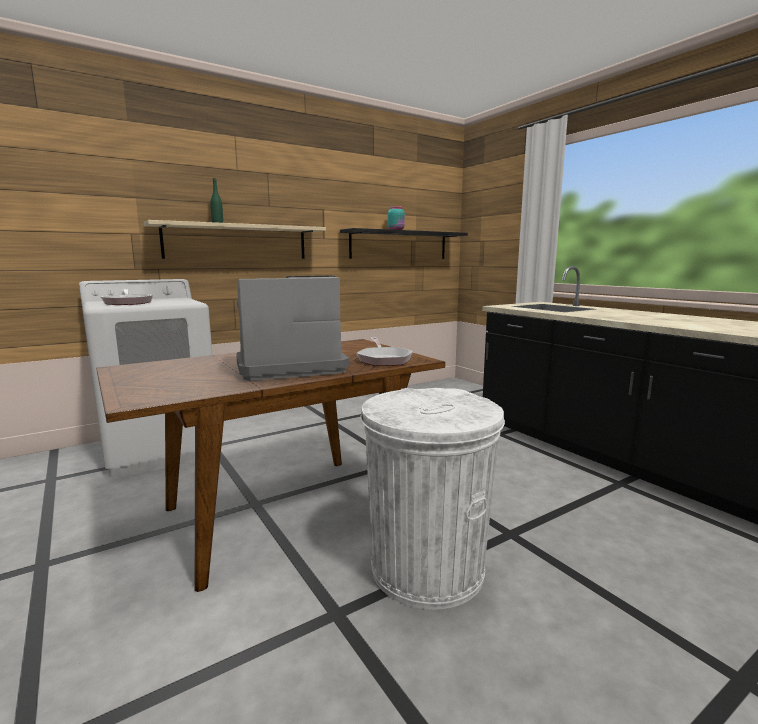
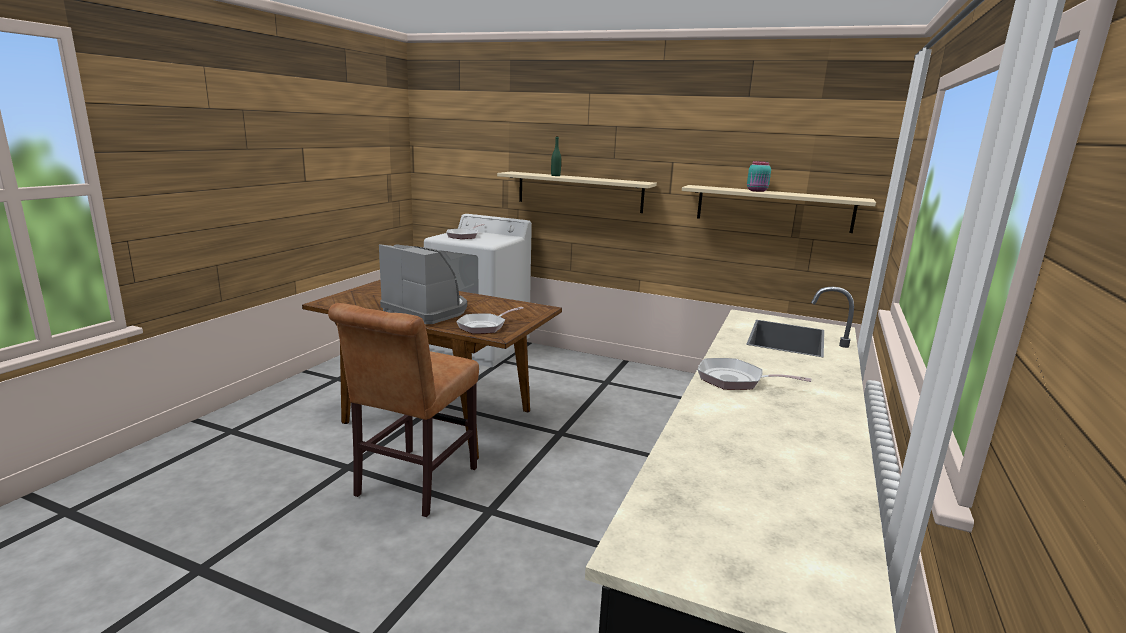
camera: 55 degrees right, 5 degrees up
black shelf [340,228,468,259] -> beige shelf [682,185,876,233]
white trash can [361,388,505,610] -> brown chair [328,303,479,517]
none -> frying pan [698,358,811,390]

